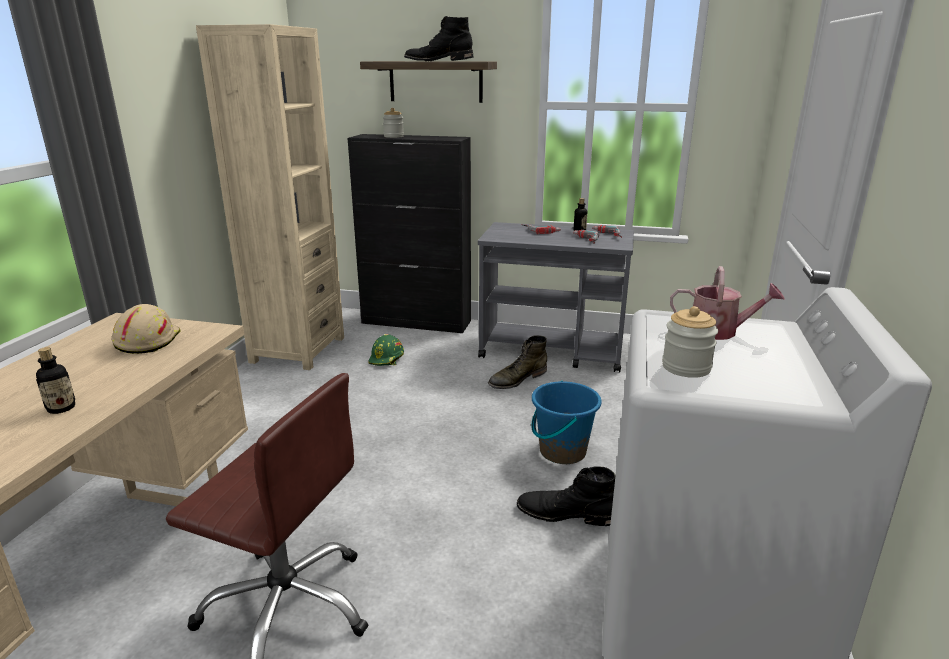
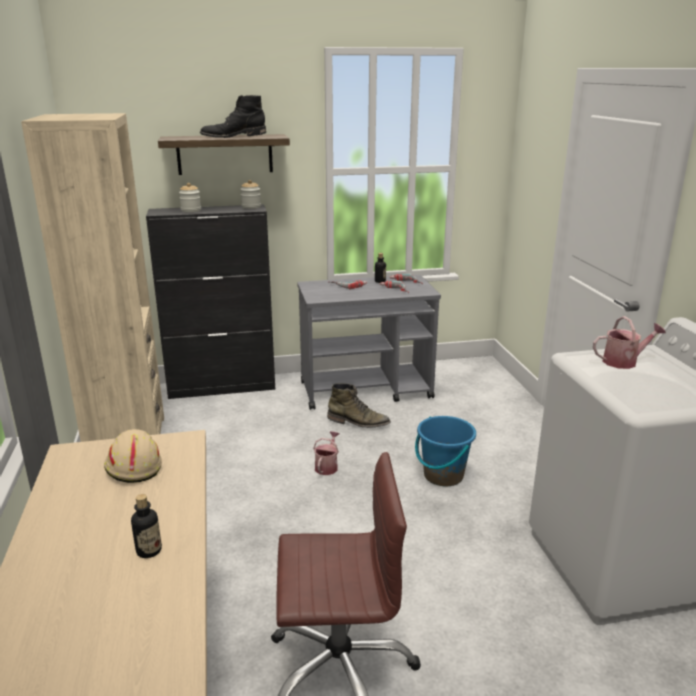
camera: 25 degrees left, 0 degrees up
green hard hat [369,334,404,366] -> none
green boot [488,335,547,389] -> green boot turned 105 degrees counterclockwise [327,383,391,428]
black boot [517,466,616,526] -> none
jar [662,306,718,378] -> jar moved to [240,180,261,209]
none -> watering can [313,431,339,475]

